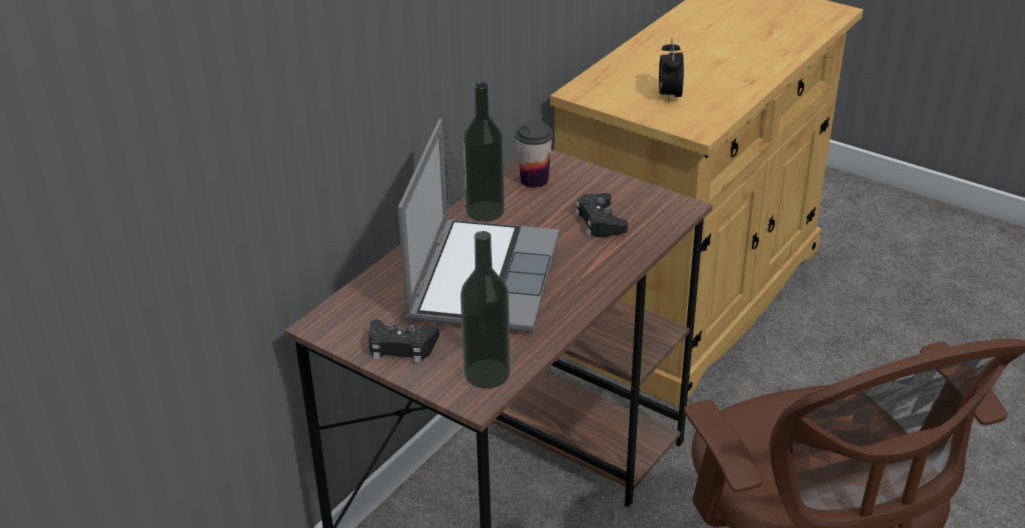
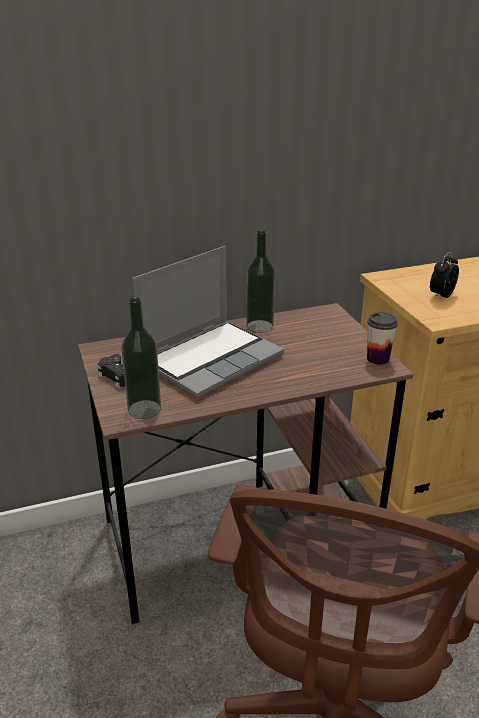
camera: 35 degrees right, 5 degrees down
cup [515,121,553,188] -> cup moved to [367,312,398,365]
black game controller [575,193,628,237] -> none

